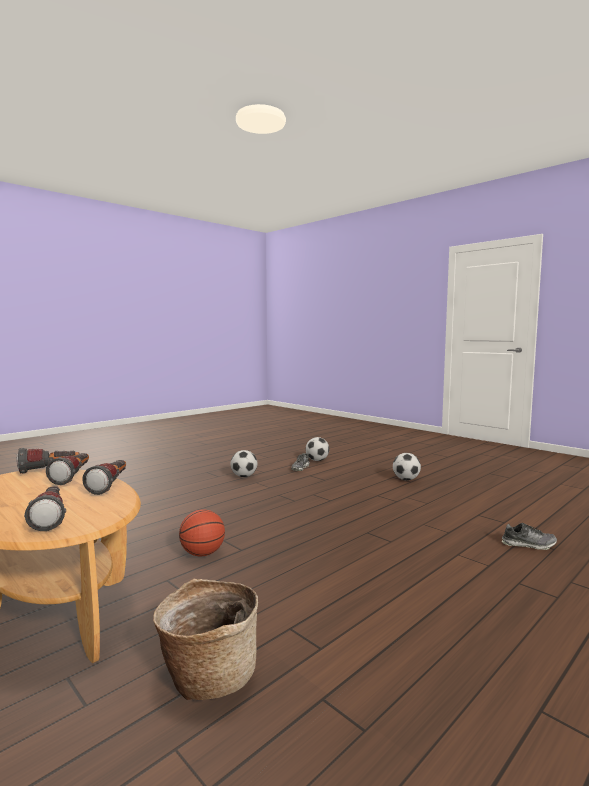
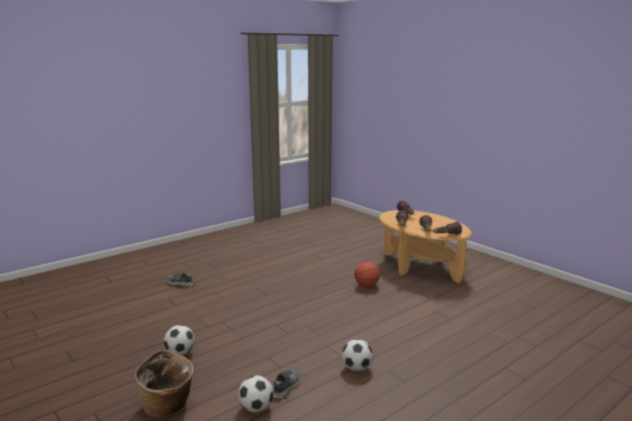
camera: 175 degrees left, 10 degrees up
basket [153,578,258,700] -> basket moved to [135,350,193,417]

